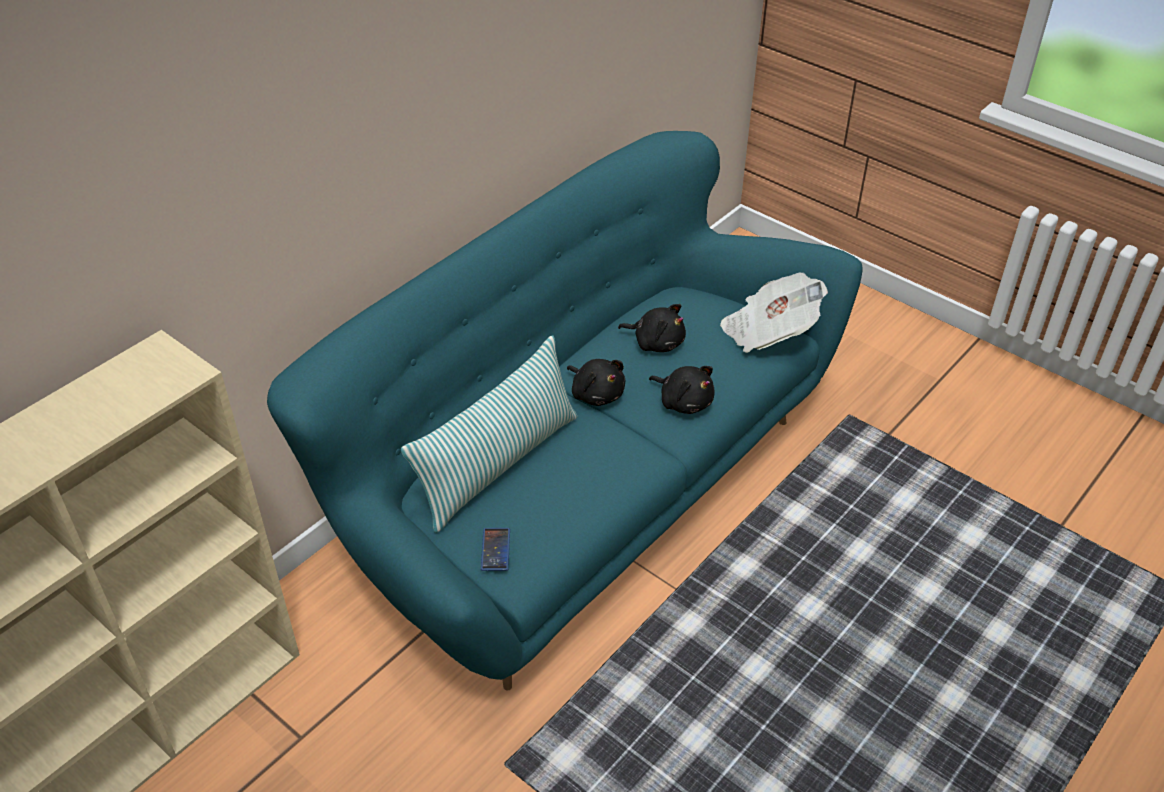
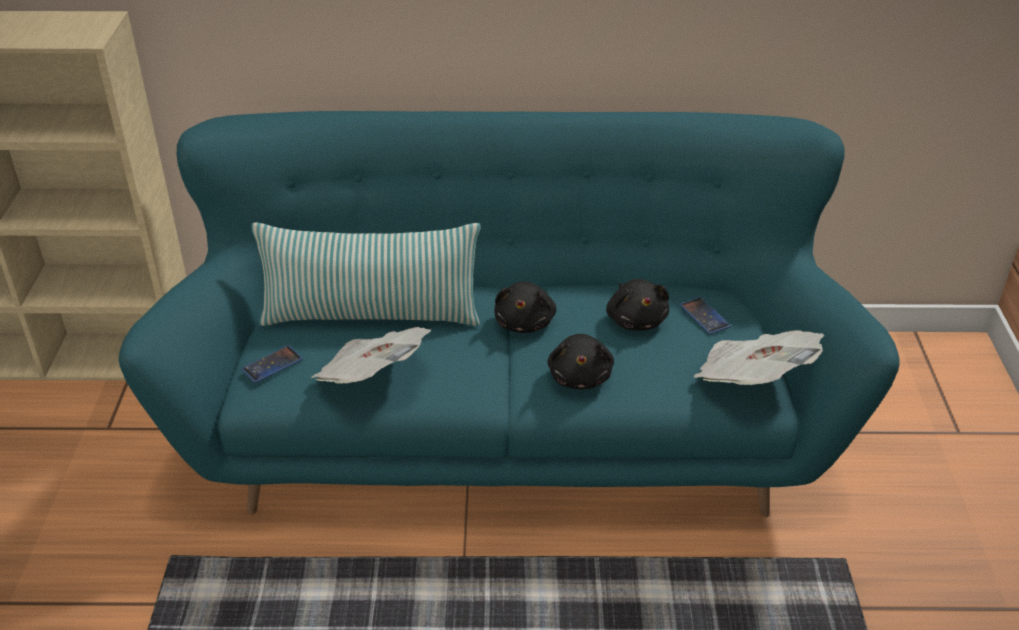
camera: 50 degrees right, 5 degrees down
none -> newspaper [311,327,431,384]
none -> phone [680,297,731,335]

